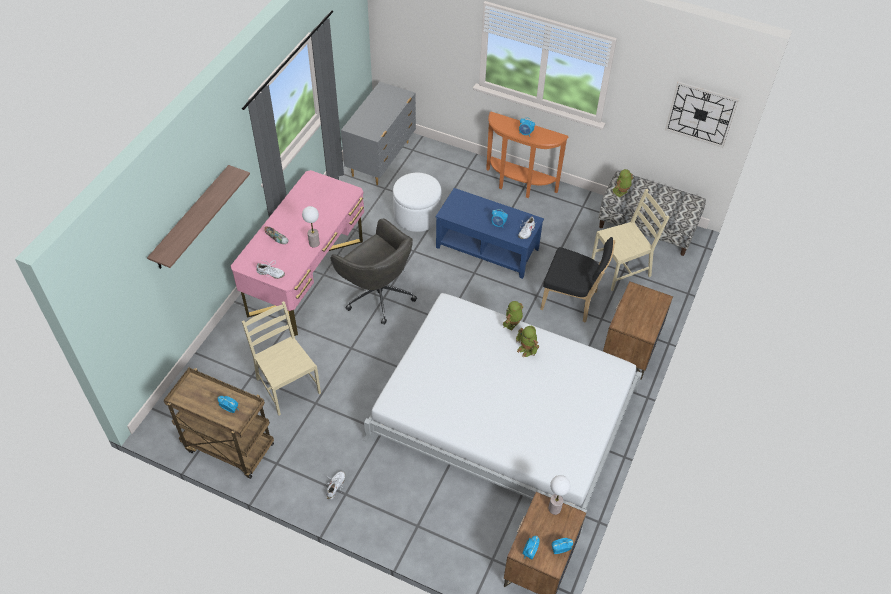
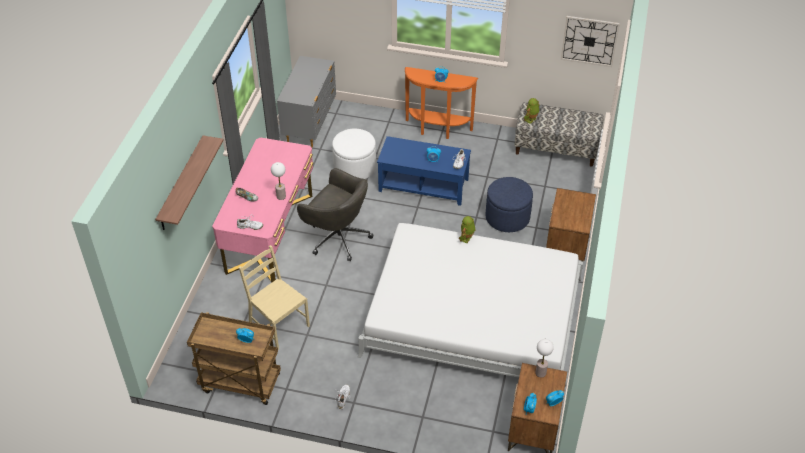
camera: 10 degrees left, 5 degrees down
toy robot [516,326,539,357] -> none
black chair [540,237,615,322] -> blue ottoman [486,177,533,232]
beige chair [591,189,669,291] -> none

